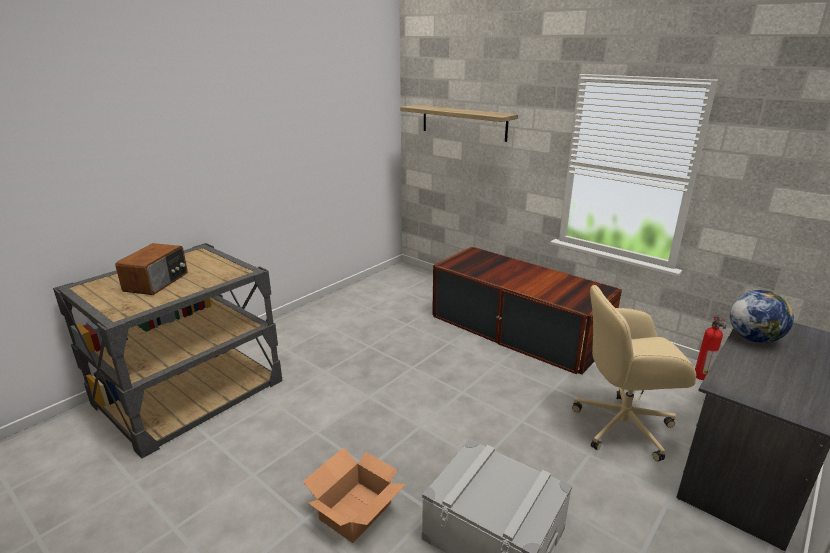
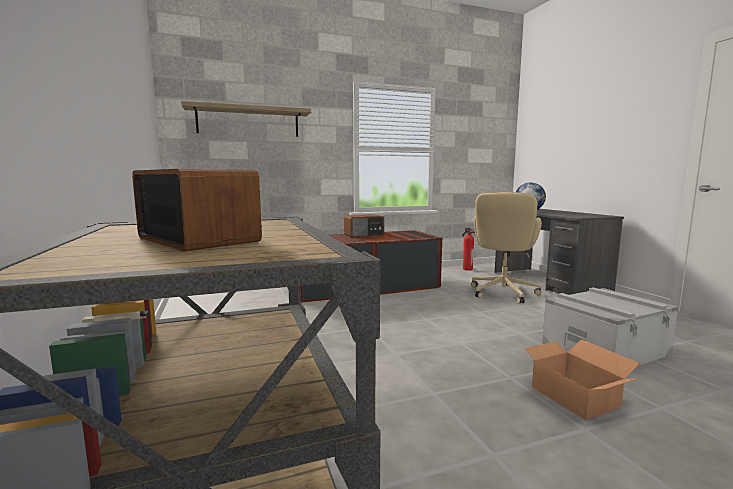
camera: 60 degrees left, 15 degrees down
none -> radio [344,214,384,238]

